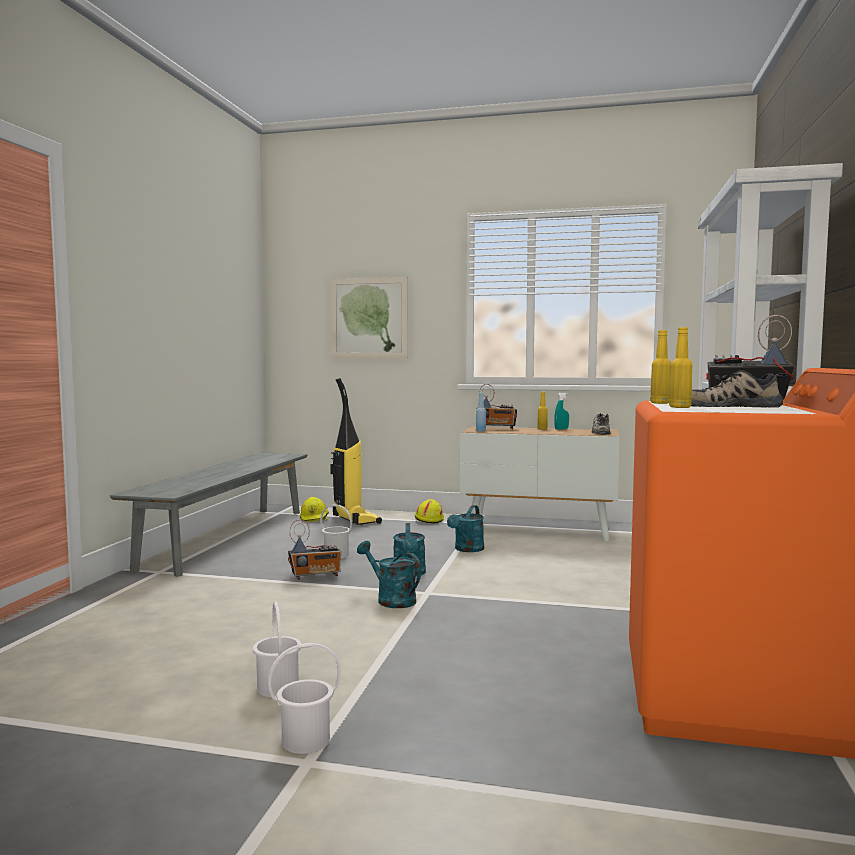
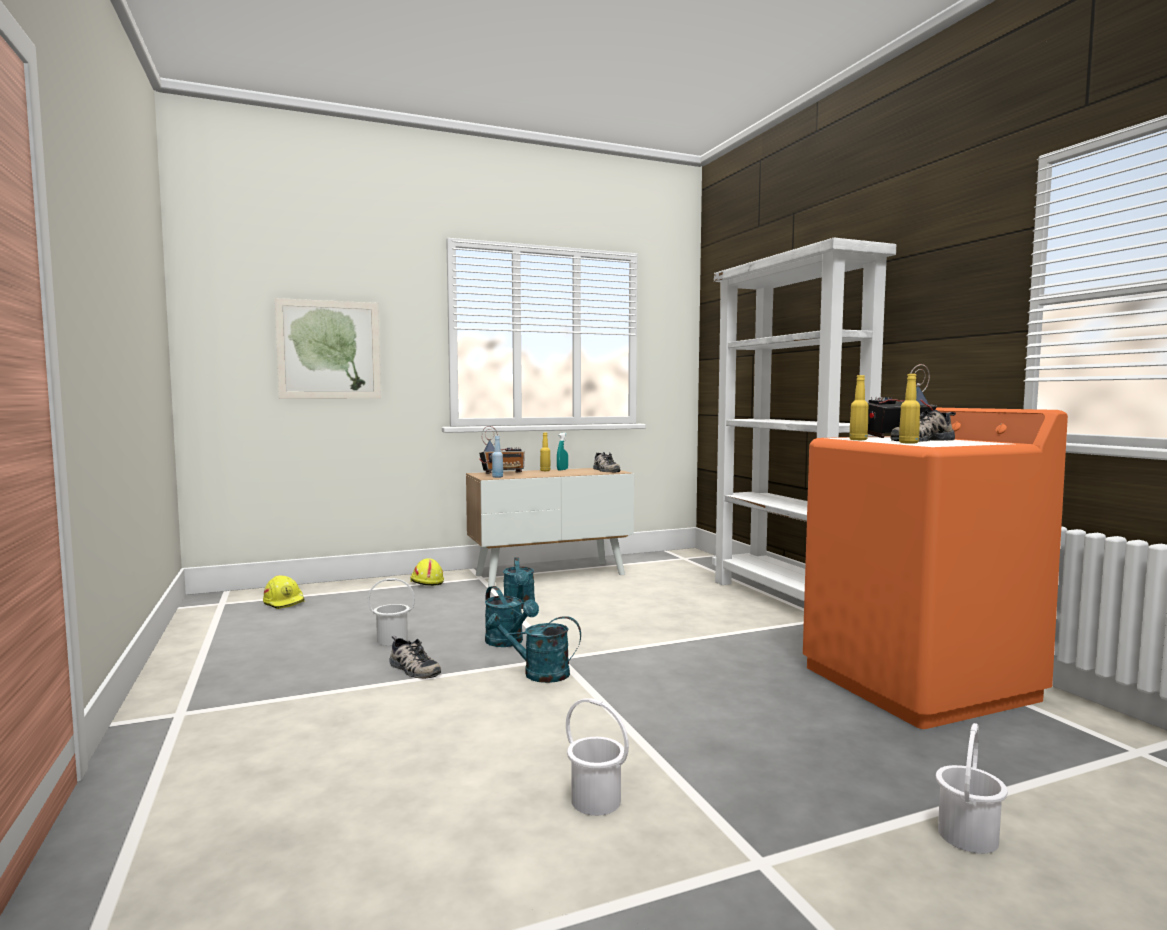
camera: 35 degrees left, 0 degrees up
grey bench [110,452,308,577] -> none
white bucket [268,643,341,754] -> white bucket moved to [936,723,1008,854]
radio [288,520,341,580] -> shoe [389,636,441,679]
vacuum cleaner [330,378,382,525] -> none

